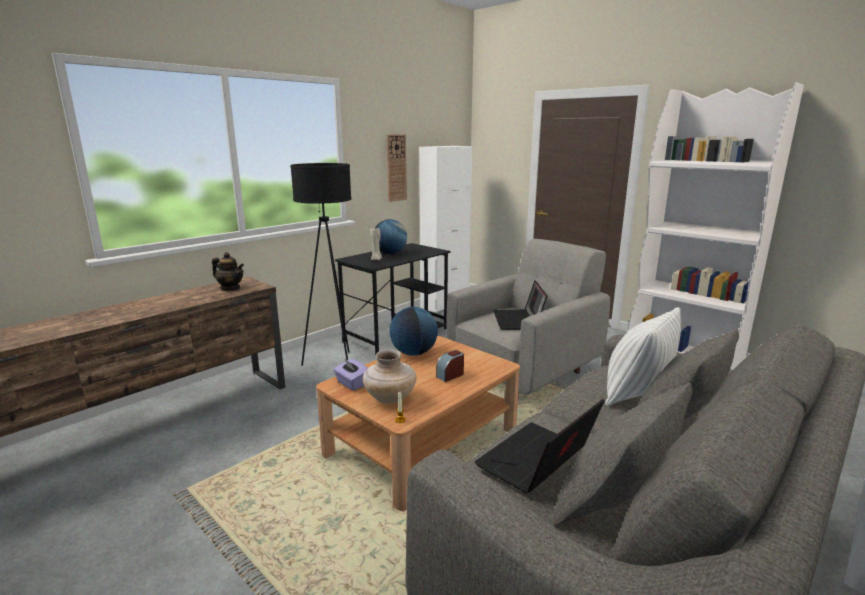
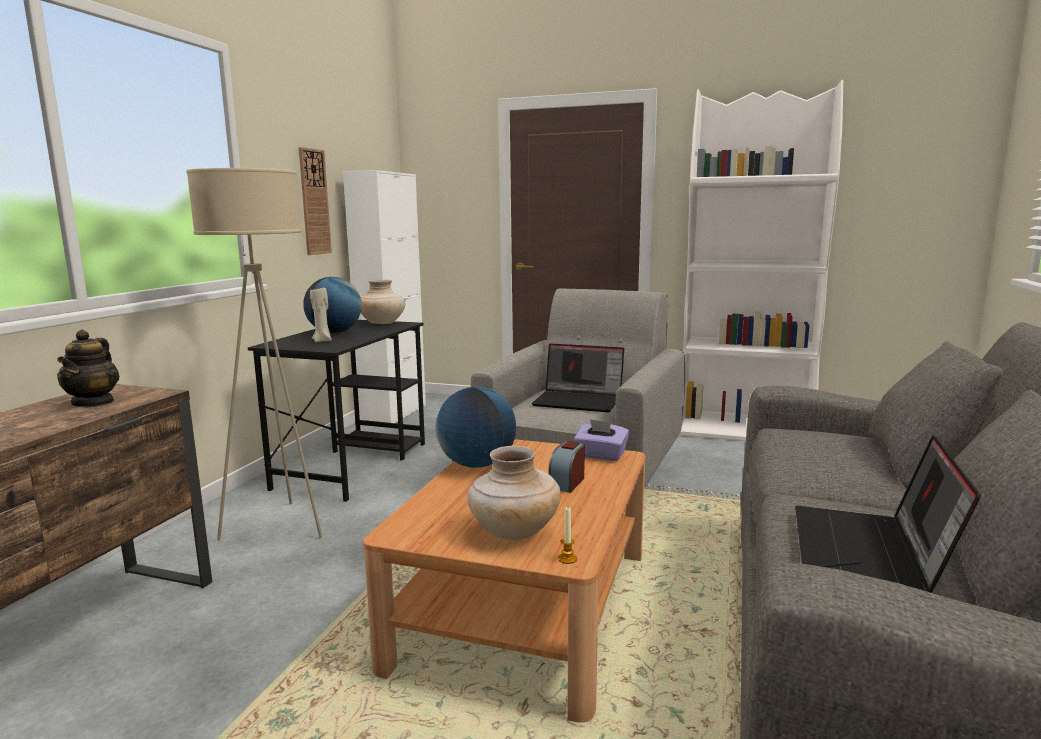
camera: 25 degrees left, 5 degrees down
teapot [212,252,244,290] -> teapot turned 90 degrees clockwise [57,330,120,407]
black floor lamp [290,163,352,366] -> beige floor lamp [186,168,323,541]
purple tissue box [333,358,368,391] -> purple tissue box moved to [574,419,629,461]
laptop [493,280,547,330] -> laptop turned 45 degrees counterclockwise [531,343,624,412]
white pillow [605,307,681,407] -> none
none -> beige vase [360,280,405,324]

